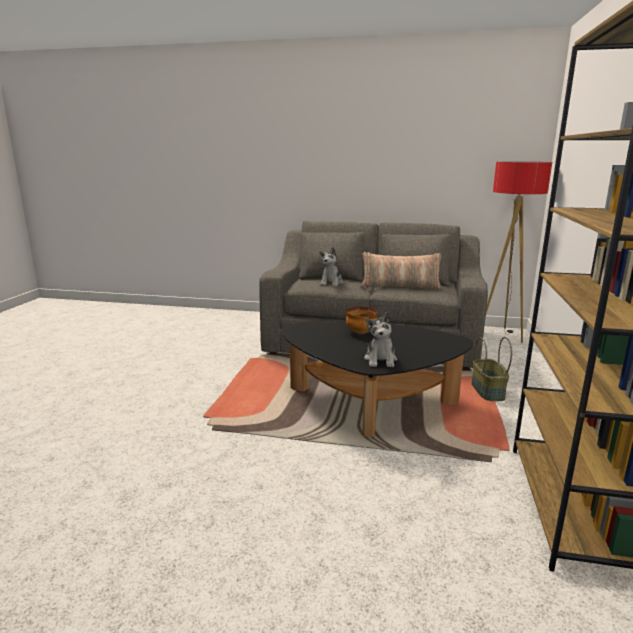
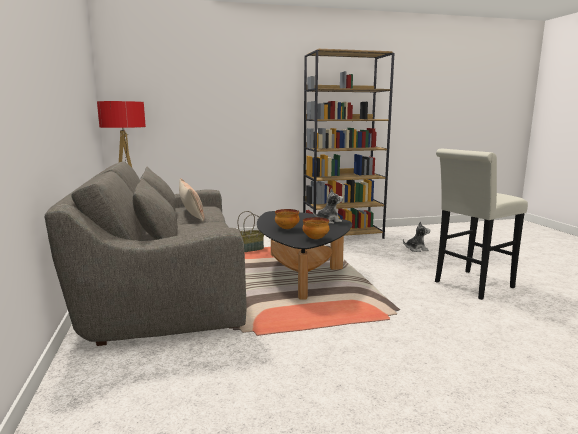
camera: 115 degrees left, 5 degrees down
plush toy [319,247,343,287] -> plush toy moved to [403,222,430,252]
none -> bowl [302,217,329,239]
none -> white stool [435,149,528,300]

